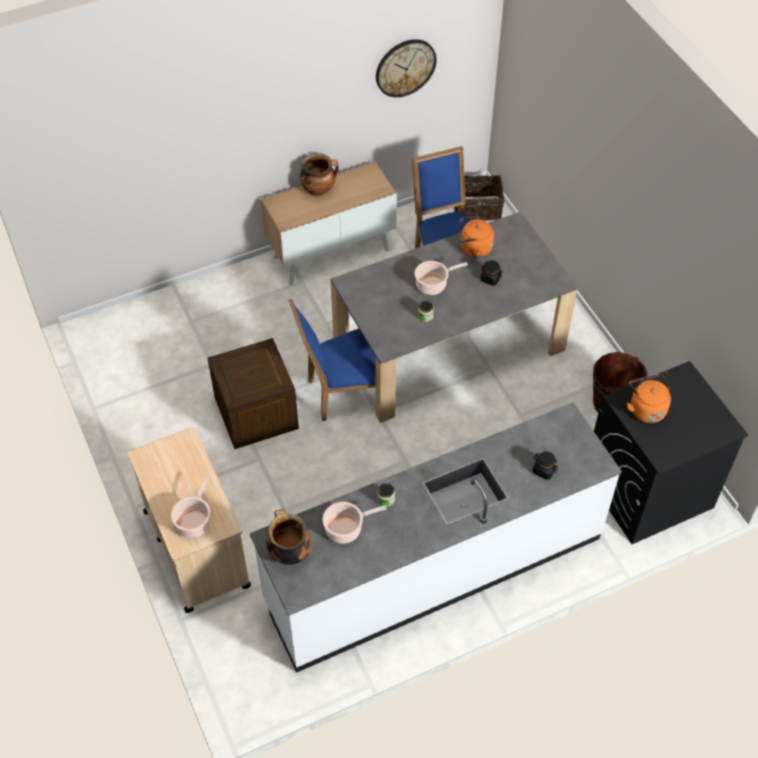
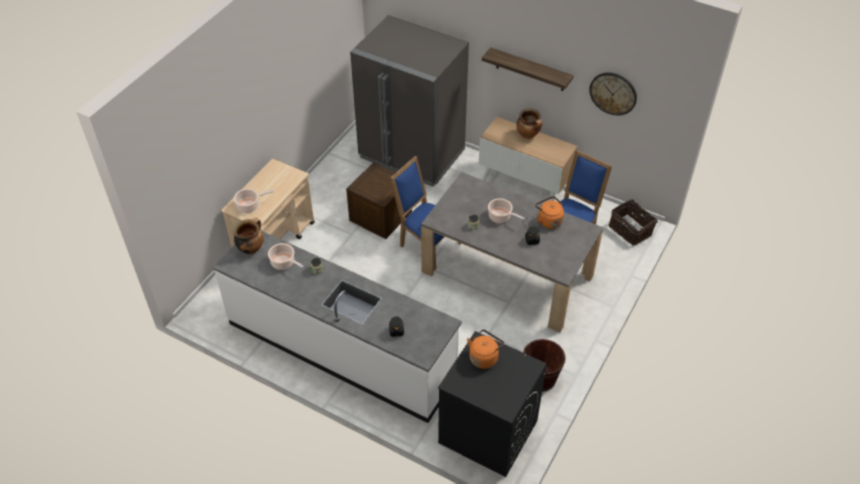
camera: 55 degrees right, 5 degrees down
none -> grey fridge [350,15,469,187]
none -> shelf [482,47,574,91]

